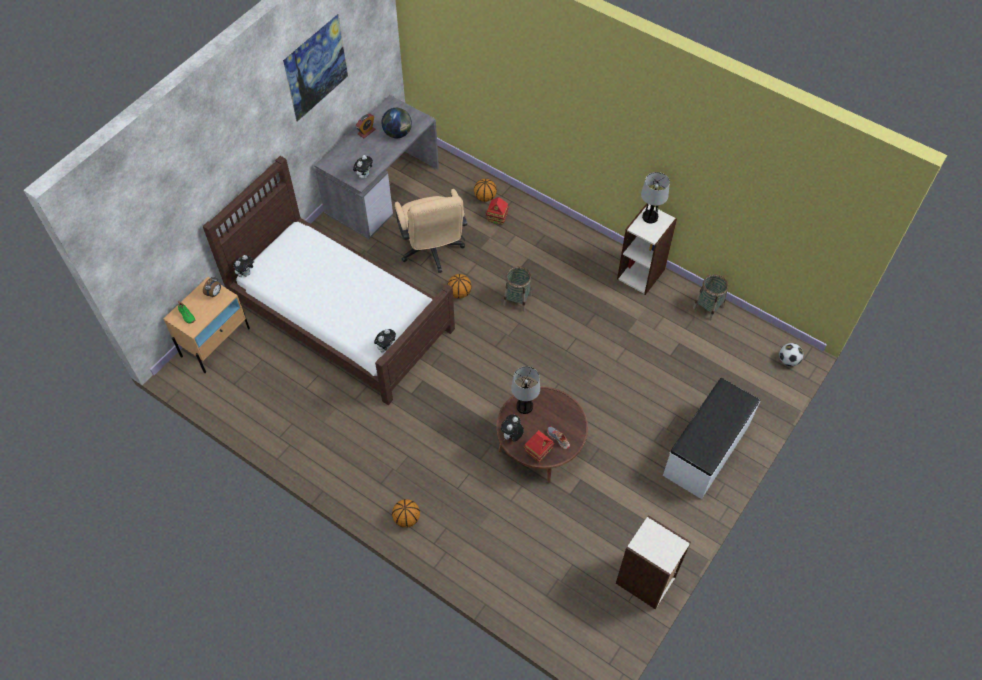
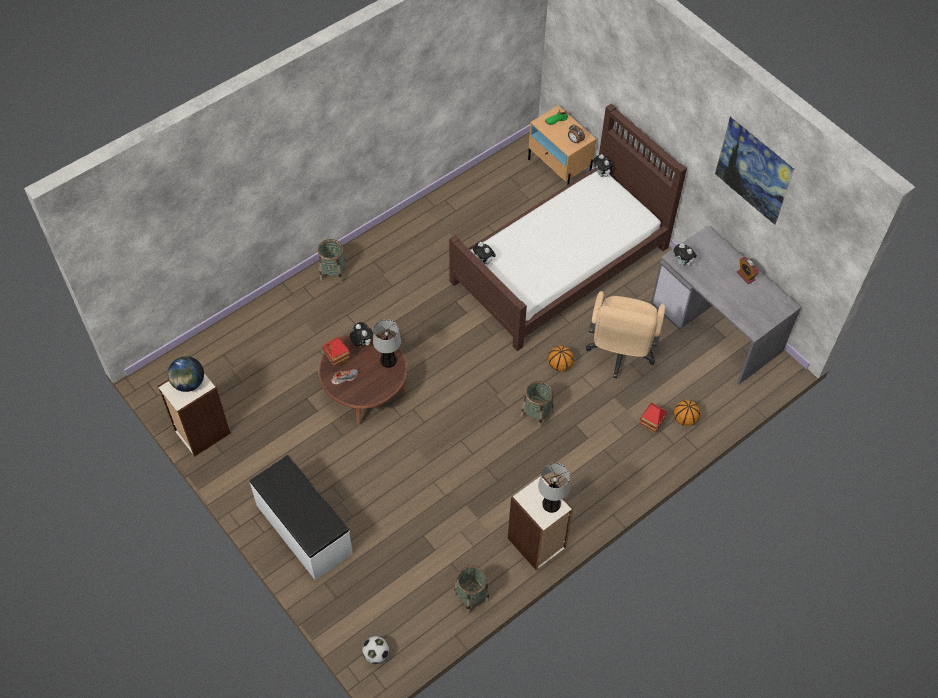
camera: 105 degrees right, 0 degrees up
globe [381,108,412,138] -> globe moved to [168,356,204,392]
basketball [392,499,420,528] -> basket [318,239,347,284]
beige office chair [395,189,467,273] -> beige office chair turned 75 degrees counterclockwise [586,291,665,378]

